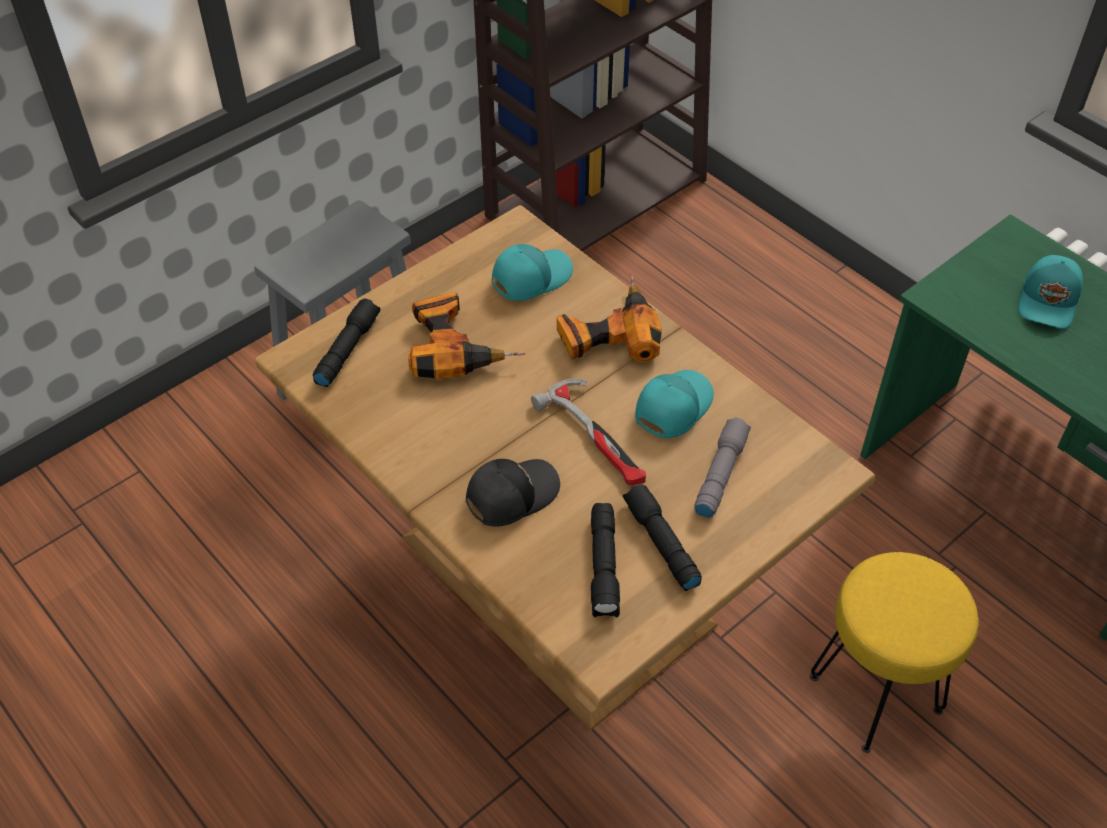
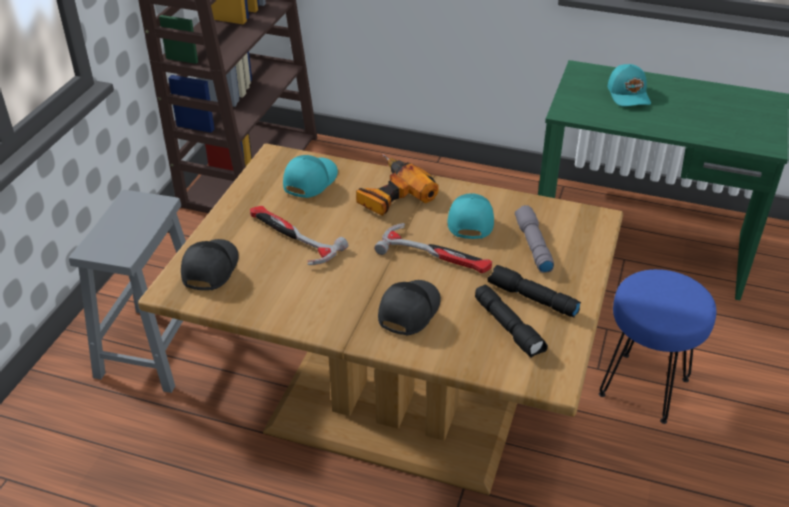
camera: 30 degrees left, 10 degrees down
black flashlight [313,299,380,387] -> black cap [181,239,239,290]
power drill [408,292,525,379] -> hammer [250,206,348,265]
yellow stool [810,552,978,753] -> blue stool [599,269,716,424]

